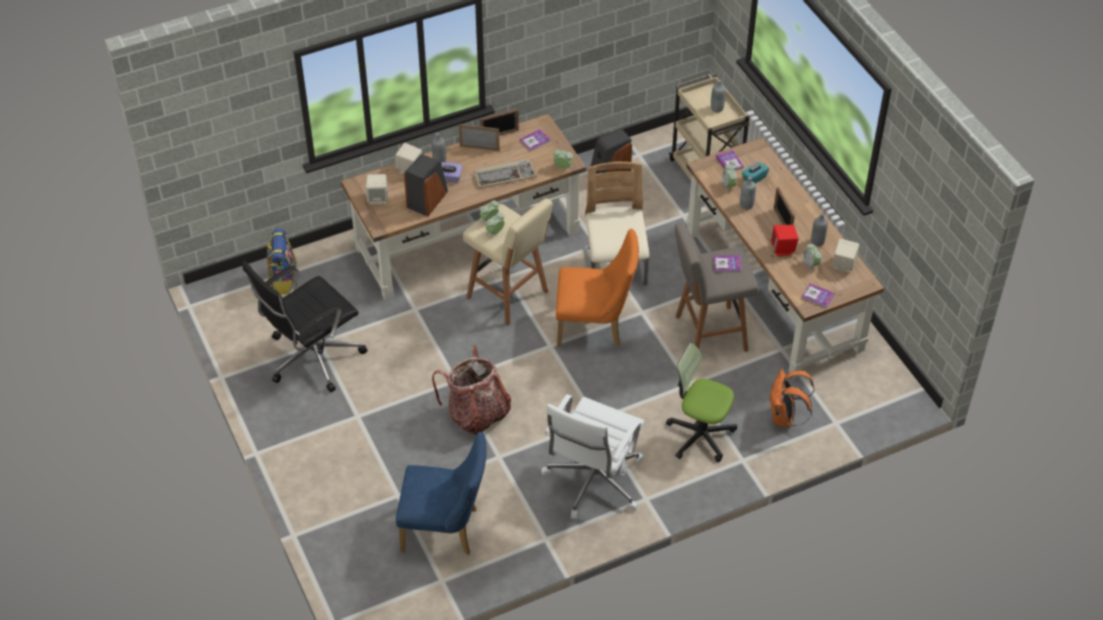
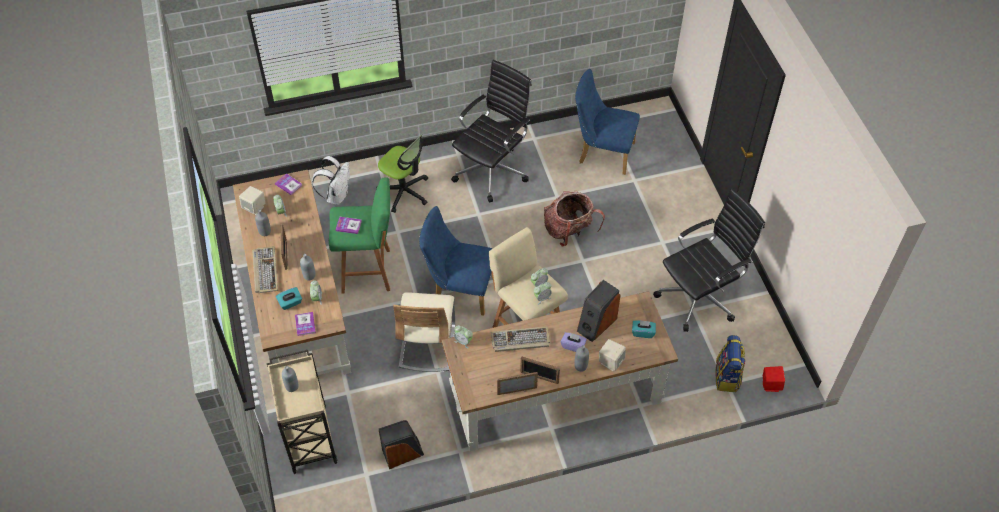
camera: 170 degrees left, 5 degrees up
beige speaker [366,174,388,204] -> turquoise tissue box [632,320,656,338]
book [520,129,551,151] -> none
white office chair [541,394,645,519] -> black office chair [451,60,531,202]
orange chair [556,229,639,347] -> blue chair [419,206,493,316]
grey stool [675,223,759,352] -> green stool [329,177,390,293]
red speaker [770,225,799,257] -> red speaker moved to [763,366,785,392]
orange backpack [770,369,815,427] -> white backpack [312,156,350,205]
none -> keyboard [252,246,278,293]

